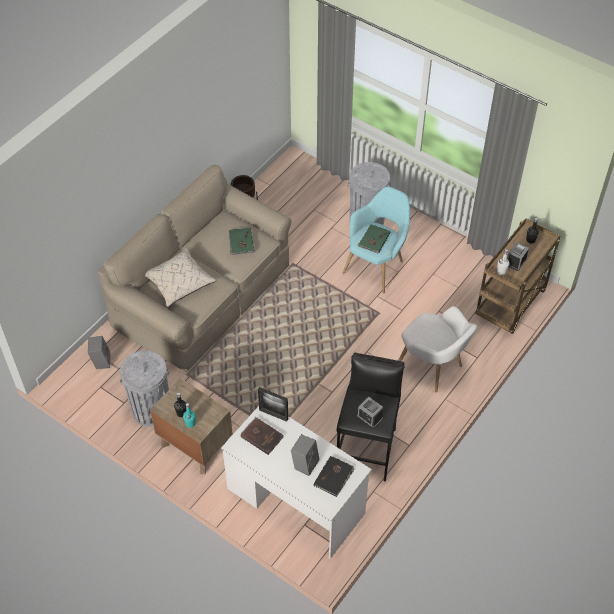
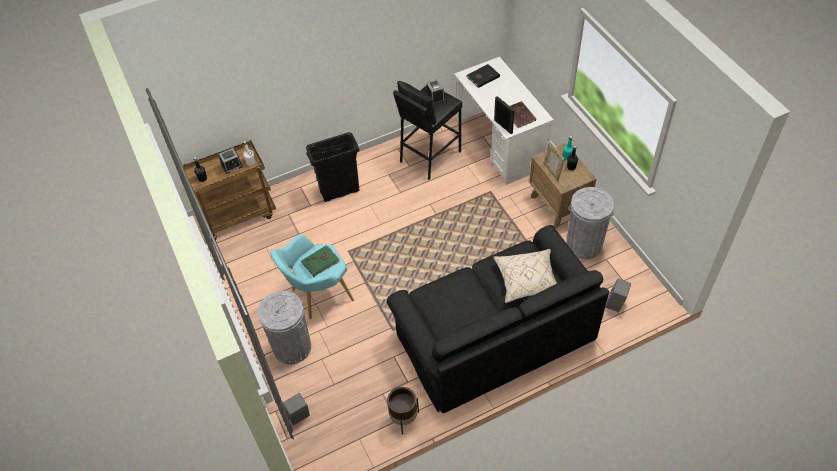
camera: 150 degrees left, 0 degrees up
beige sofa [97,165,291,371] -> black sofa [387,225,609,413]
green book [229,228,254,255] -> none
grey speaker [291,434,319,476] -> grey speaker moved to [282,392,310,425]
white armchair [398,306,477,393] -> black trash can [306,132,360,202]
none -> picture frame [543,141,565,181]

